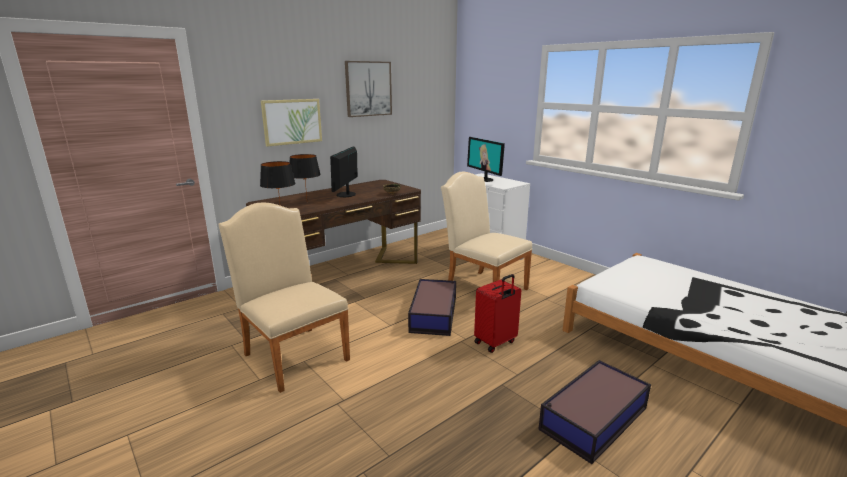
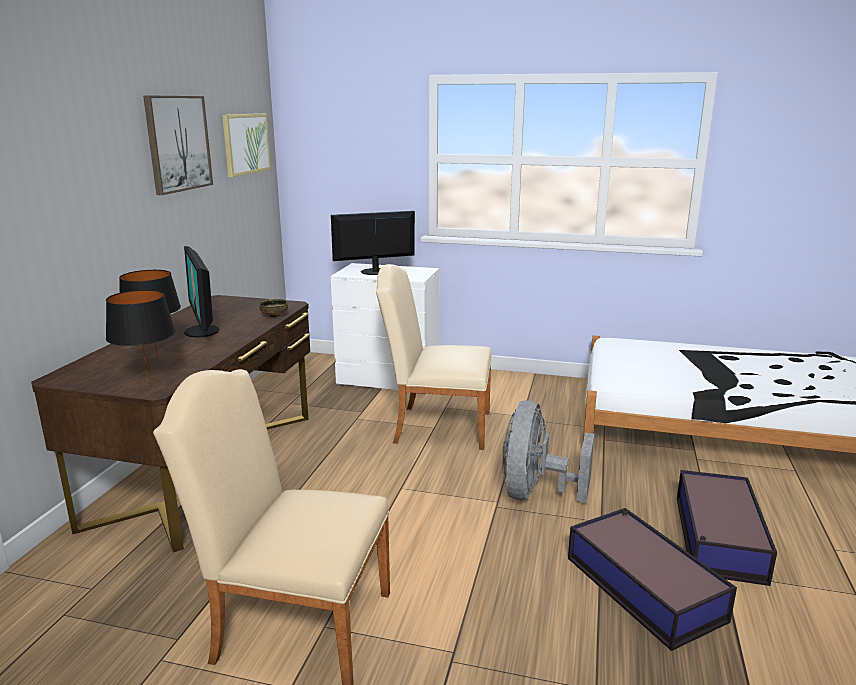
camera: 35 degrees left, 0 degrees up
picture [261,99,322,147] -> picture moved to [222,113,271,177]
storage box [408,279,456,336] -> storage box moved to [568,508,737,651]
monitor [467,137,505,182] -> monitor turned 135 degrees clockwise [331,211,415,275]
red suitcase [474,274,521,353] -> grey fan [502,400,595,503]

